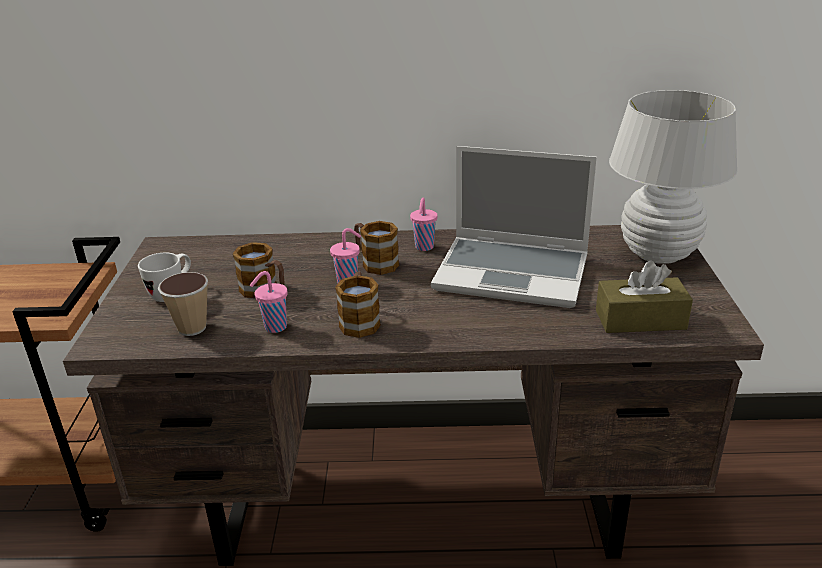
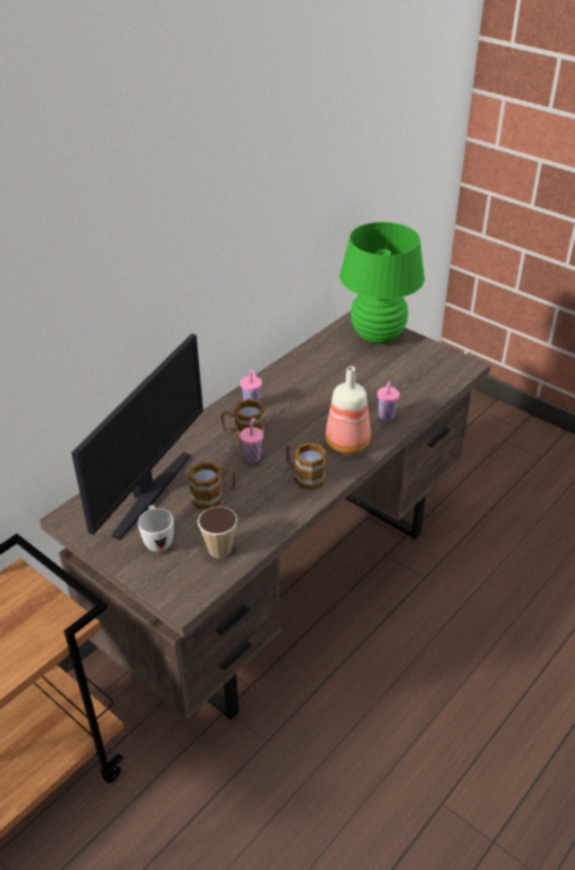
camera: 50 degrees left, 10 degrees up
pink cup [250,271,287,333] -> pink cup moved to [377,381,400,421]
laptop [431,146,597,308] -> none
brown tissue box [596,260,693,333] -> none
white table lamp [609,90,738,264] -> green table lamp [340,222,425,343]
none -> monitor [71,333,203,540]
none -> bottle [325,366,371,454]

